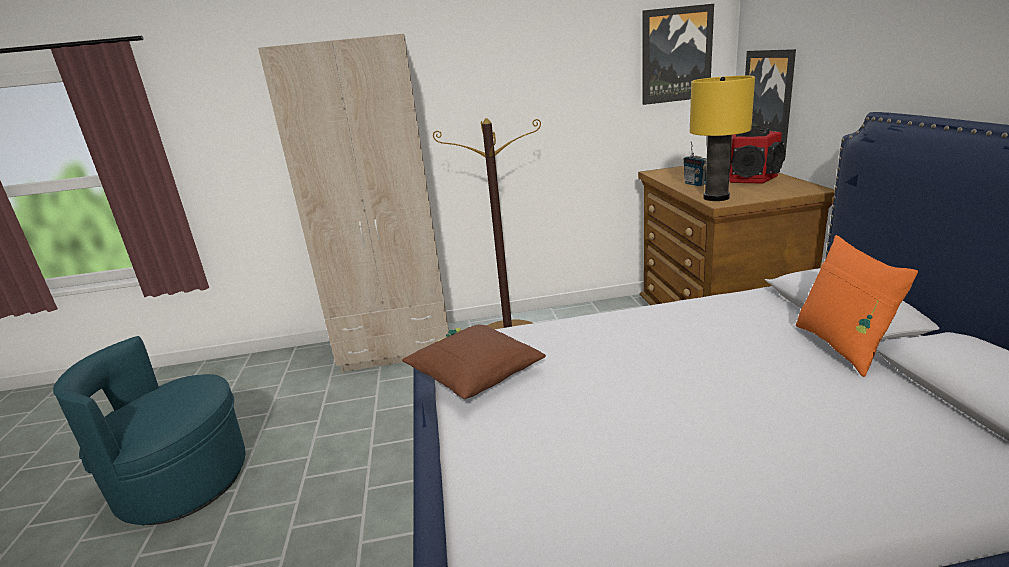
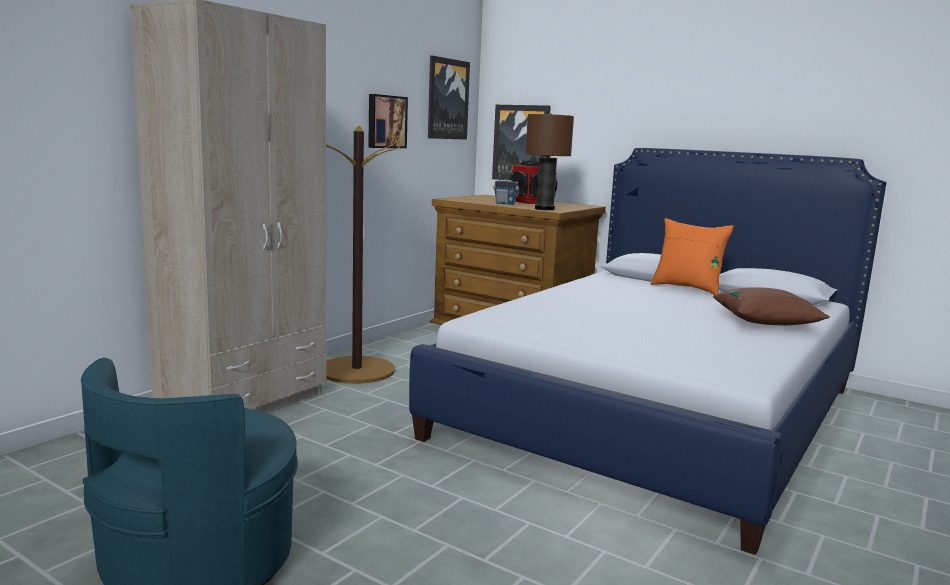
camera: 50 degrees left, 10 degrees down
brown pillow [402,324,546,399] -> brown pillow moved to [713,287,830,325]
yellow table lamp [690,76,755,201] -> brown table lamp [526,114,574,210]
none -> picture [368,94,408,148]

